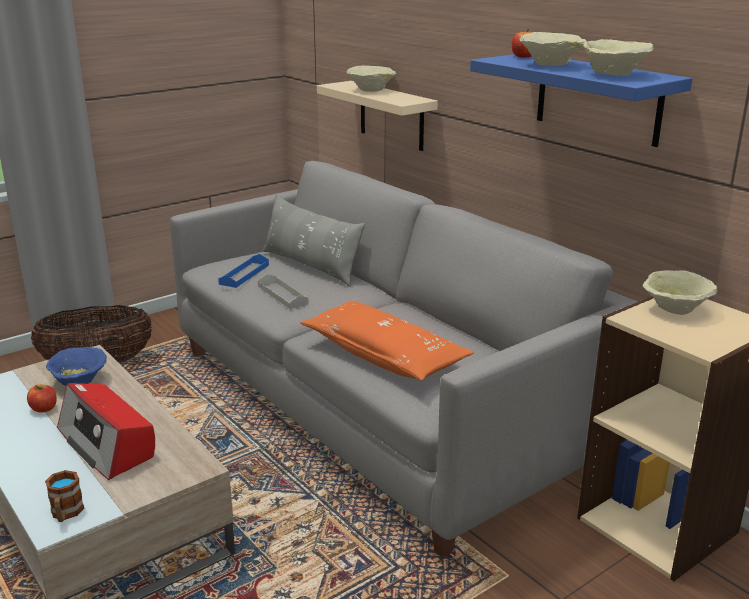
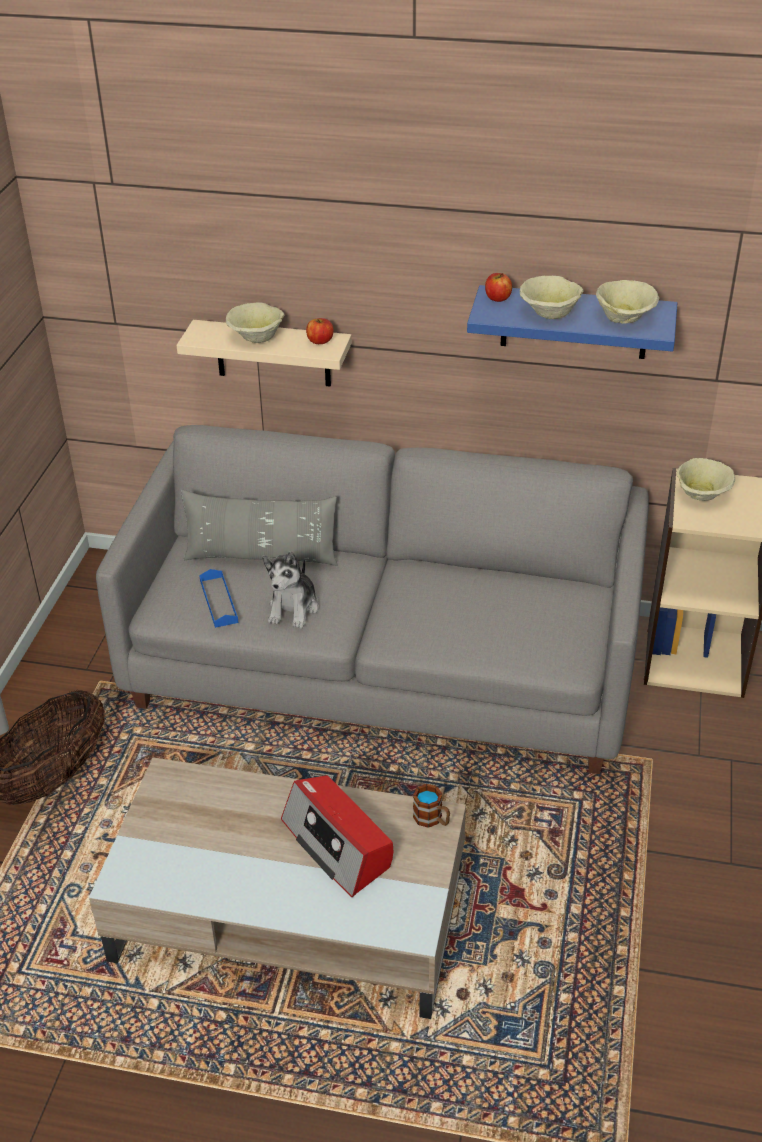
camera: 40 degrees left, 15 degrees up
apple [27,384,57,413] -> apple moved to [306,318,334,344]
mug [45,470,84,522] -> mug moved to [413,784,450,828]
blue bowl [46,347,107,386] -> none
radio [57,383,155,480] -> radio turned 45 degrees clockwise [281,775,393,897]
grey tray [258,274,309,309] -> plush toy [262,551,319,629]
orange pillow [300,301,474,381] -> none

